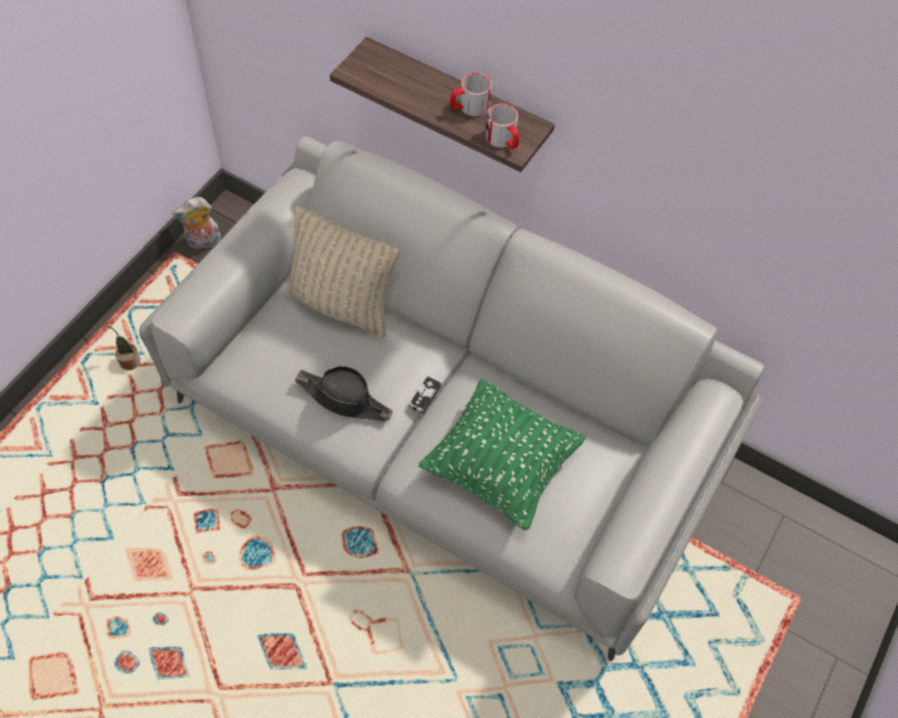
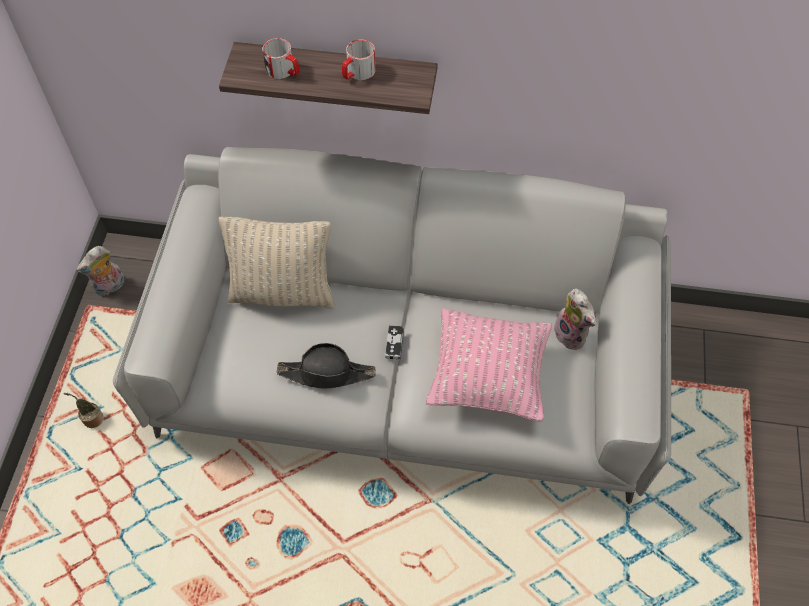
camera: 20 degrees left, 0 degrees up
green pillow [418,378,586,531] -> pink pillow [425,308,552,422]
mug [485,104,519,149] -> mug moved to [262,38,300,79]
none -> plush toy [554,288,596,350]

